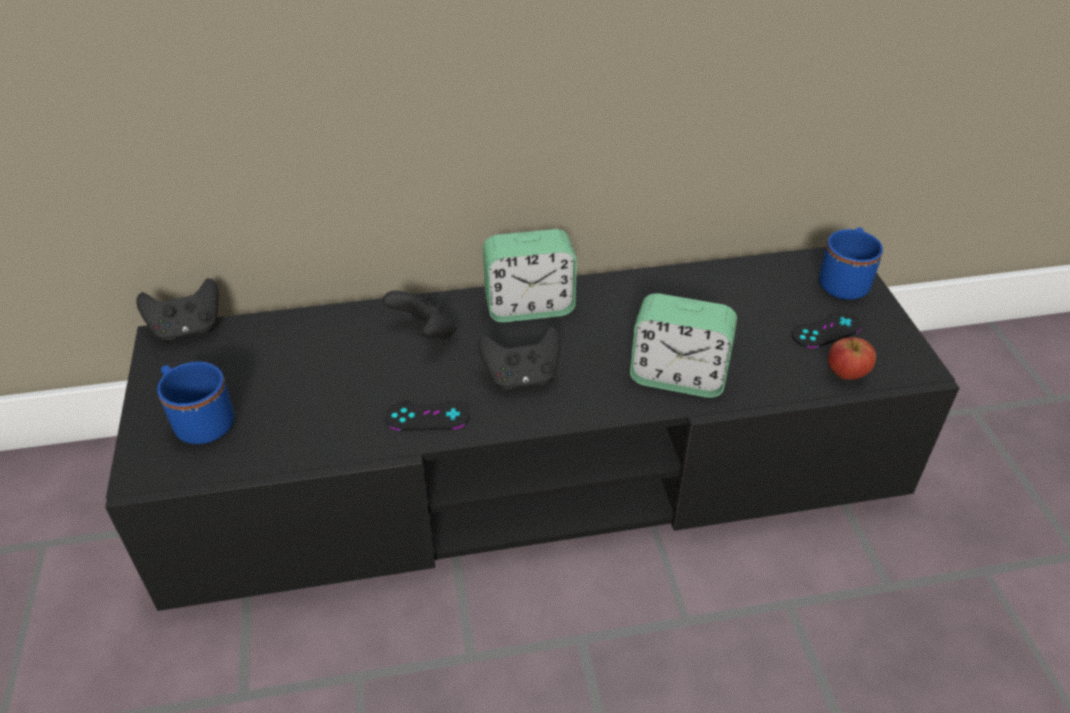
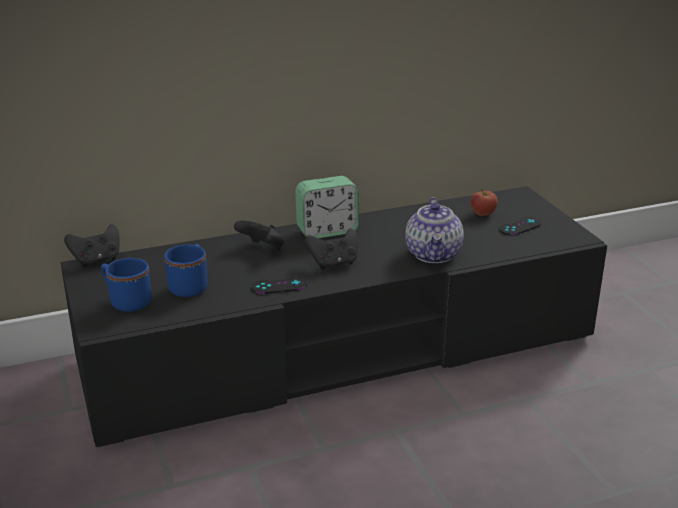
camera: 10 degrees left, 15 degrees down
alarm clock [630,293,737,398] -> teapot [405,197,464,263]
blue mug [819,227,883,300] -> blue mug moved to [164,244,208,297]
apple [828,337,876,379] -> apple moved to [471,189,498,216]

